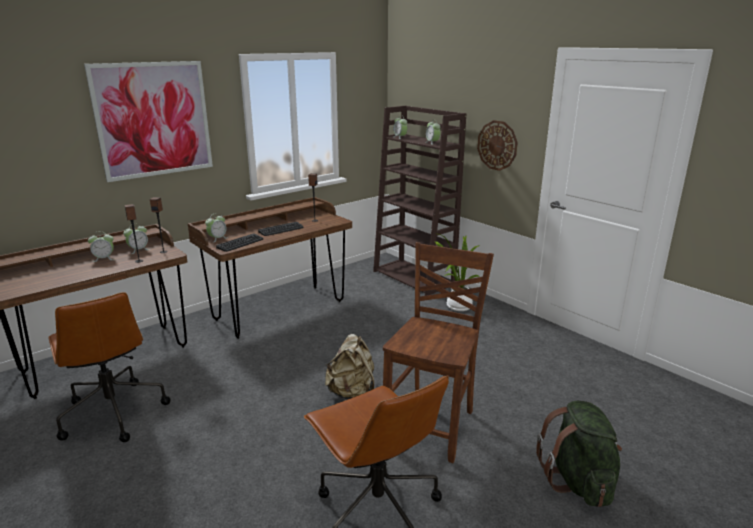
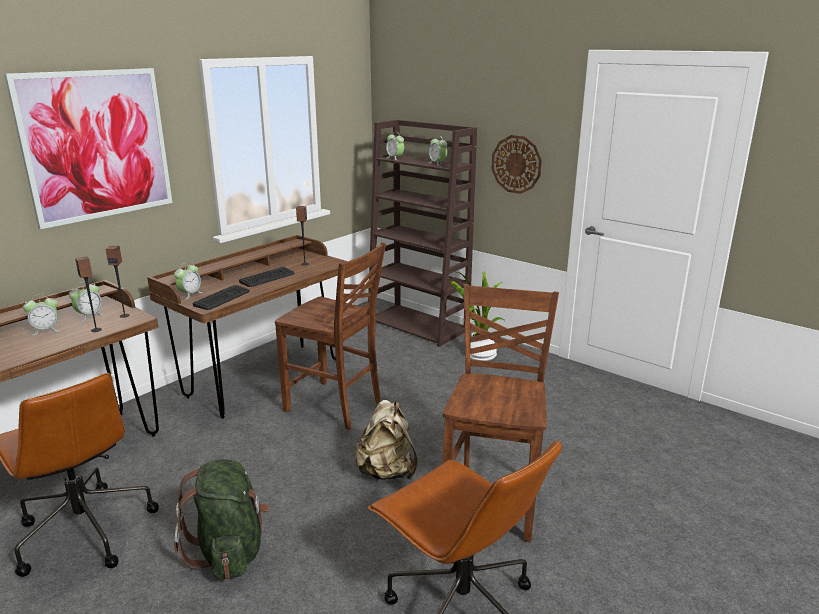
camera: 10 degrees left, 0 degrees up
green backpack [536,401,622,507] -> green backpack moved to [174,459,269,580]
none -> brown chair [275,242,386,430]

